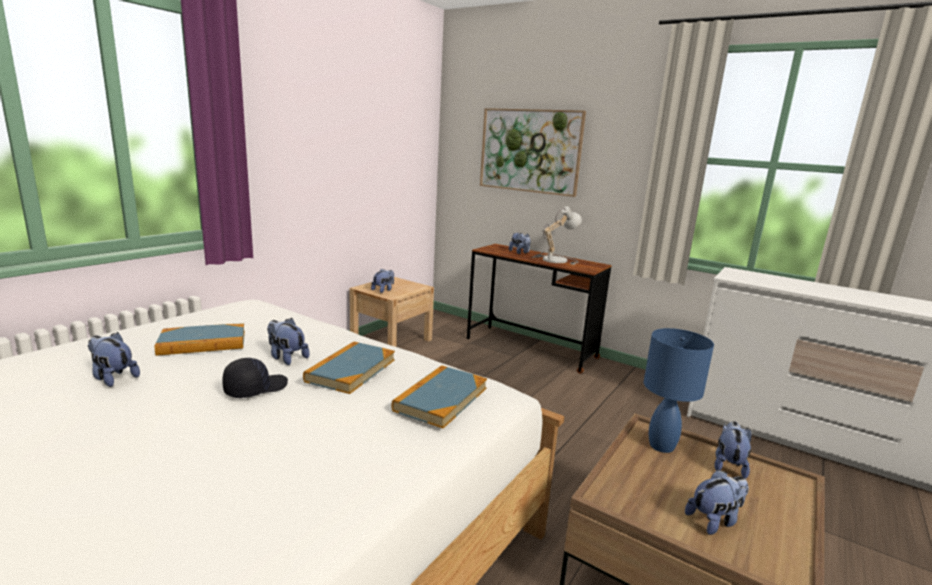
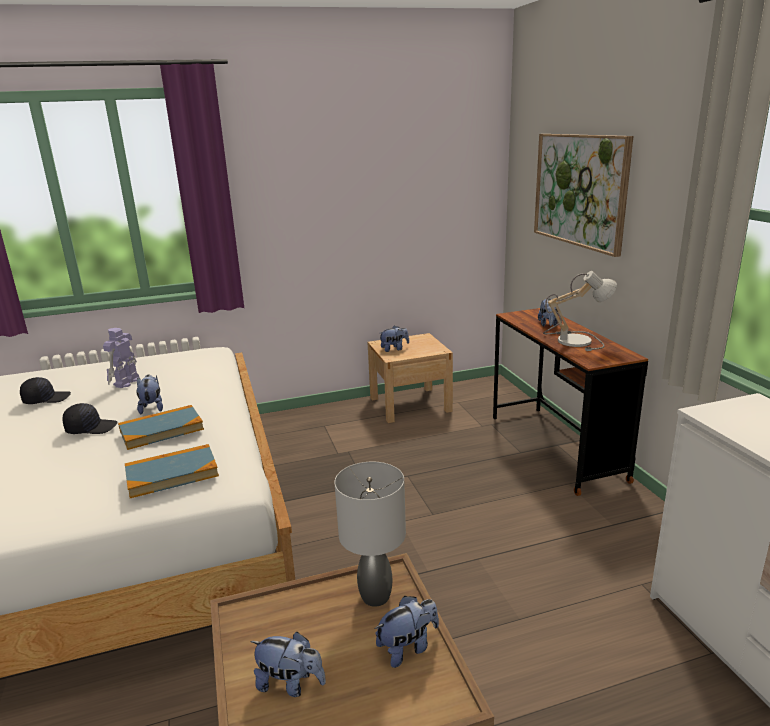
camera: 40 degrees right, 5 degrees up
plush toy [88,332,140,387] -> black cap [20,377,71,404]
book [155,323,245,356] -> toy robot [103,328,139,388]
blue table lamp [644,328,714,453] -> grey table lamp [334,462,406,607]

